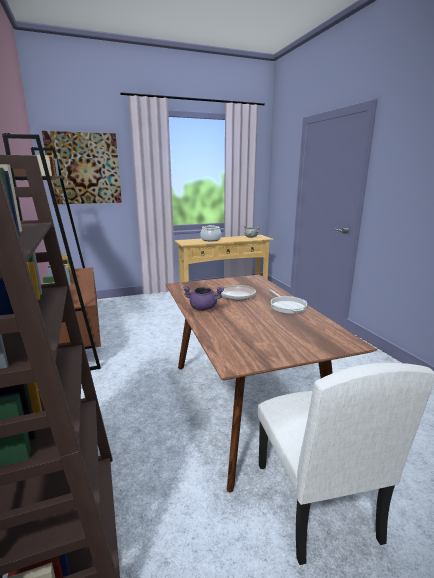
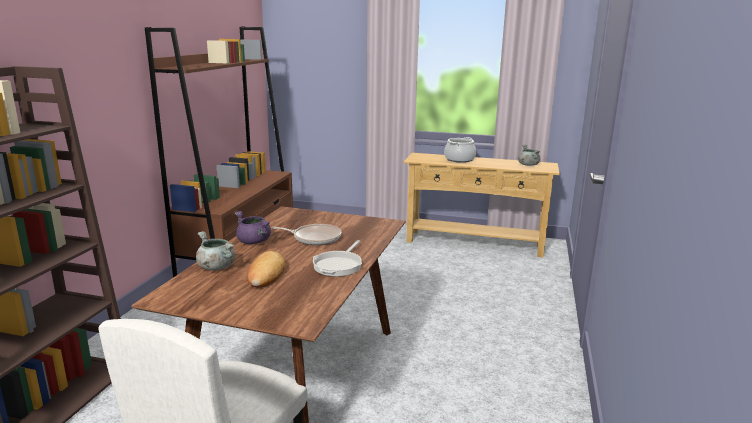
camera: 35 degrees right, 0 degrees up
picture [42,131,122,204] -> none
none -> grey cooking pot [196,231,235,270]
none -> bread [247,251,286,288]

